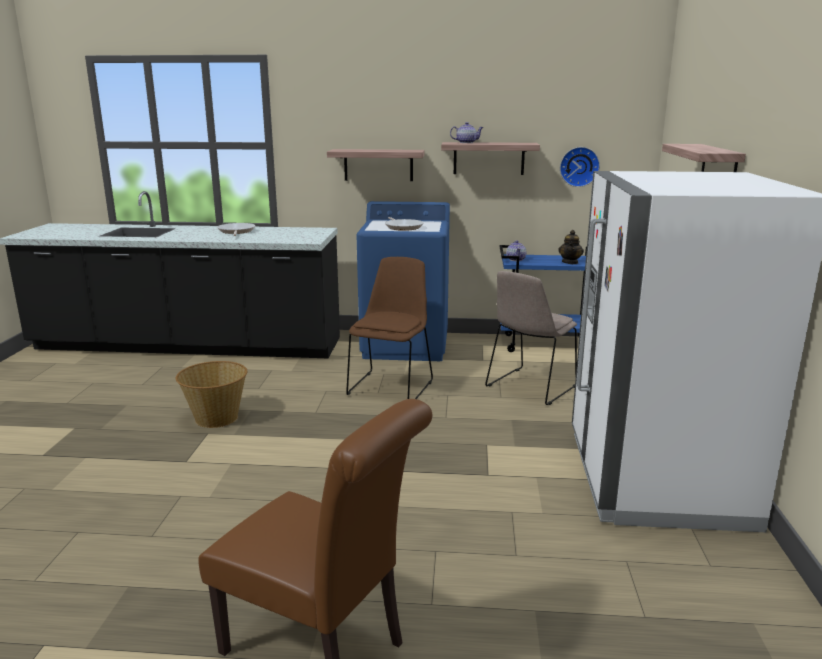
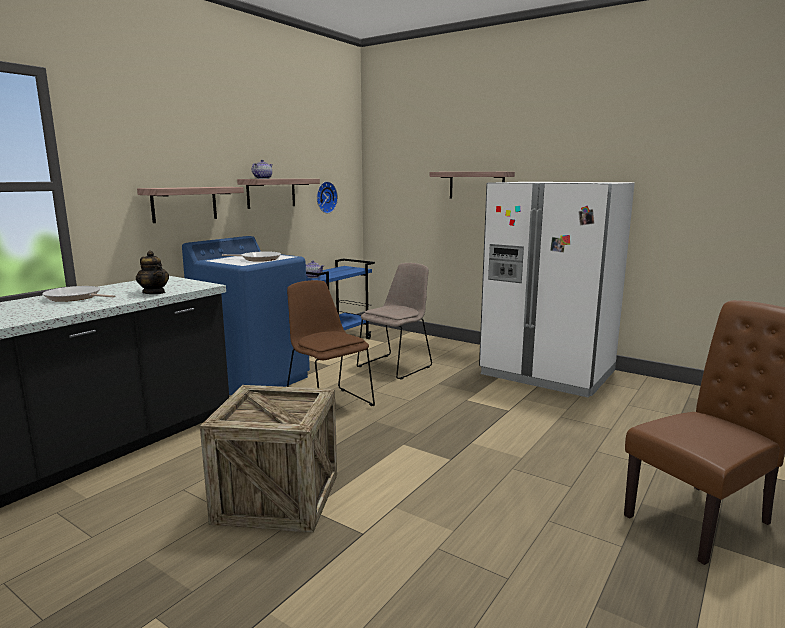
camera: 60 degrees left, 5 degrees down
basket [176,361,247,428] -> crate [200,385,337,533]
beige chair [485,271,577,405] -> beige chair turned 120 degrees counterclockwise [357,263,432,379]
teapot [558,230,584,264] -> teapot moved to [136,251,169,294]

